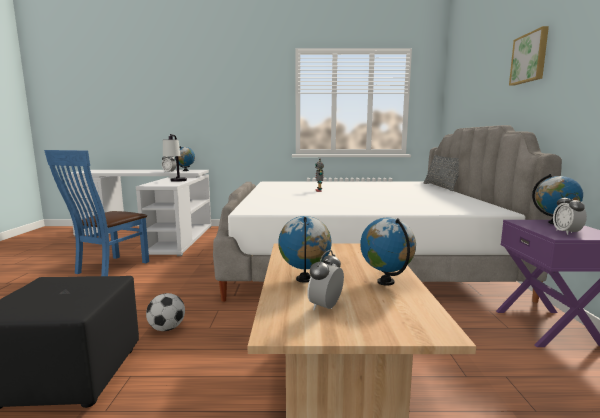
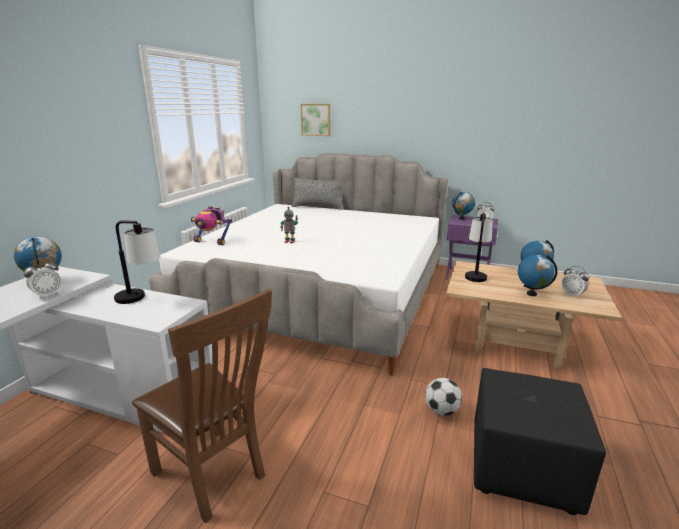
camera: 70 degrees left, 10 degrees up
blue chair [44,150,149,276] -> brown chair [132,289,272,523]
picture [509,26,549,86] -> picture moved to [301,104,330,136]
none -> toy robot [191,206,232,245]
none -> table lamp [465,212,493,282]

